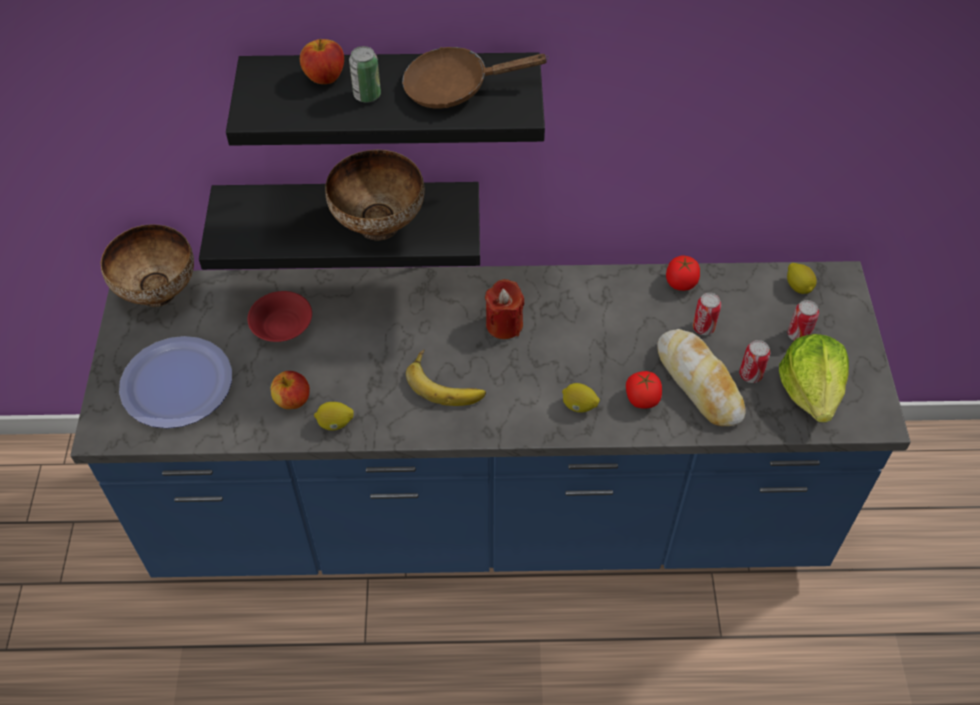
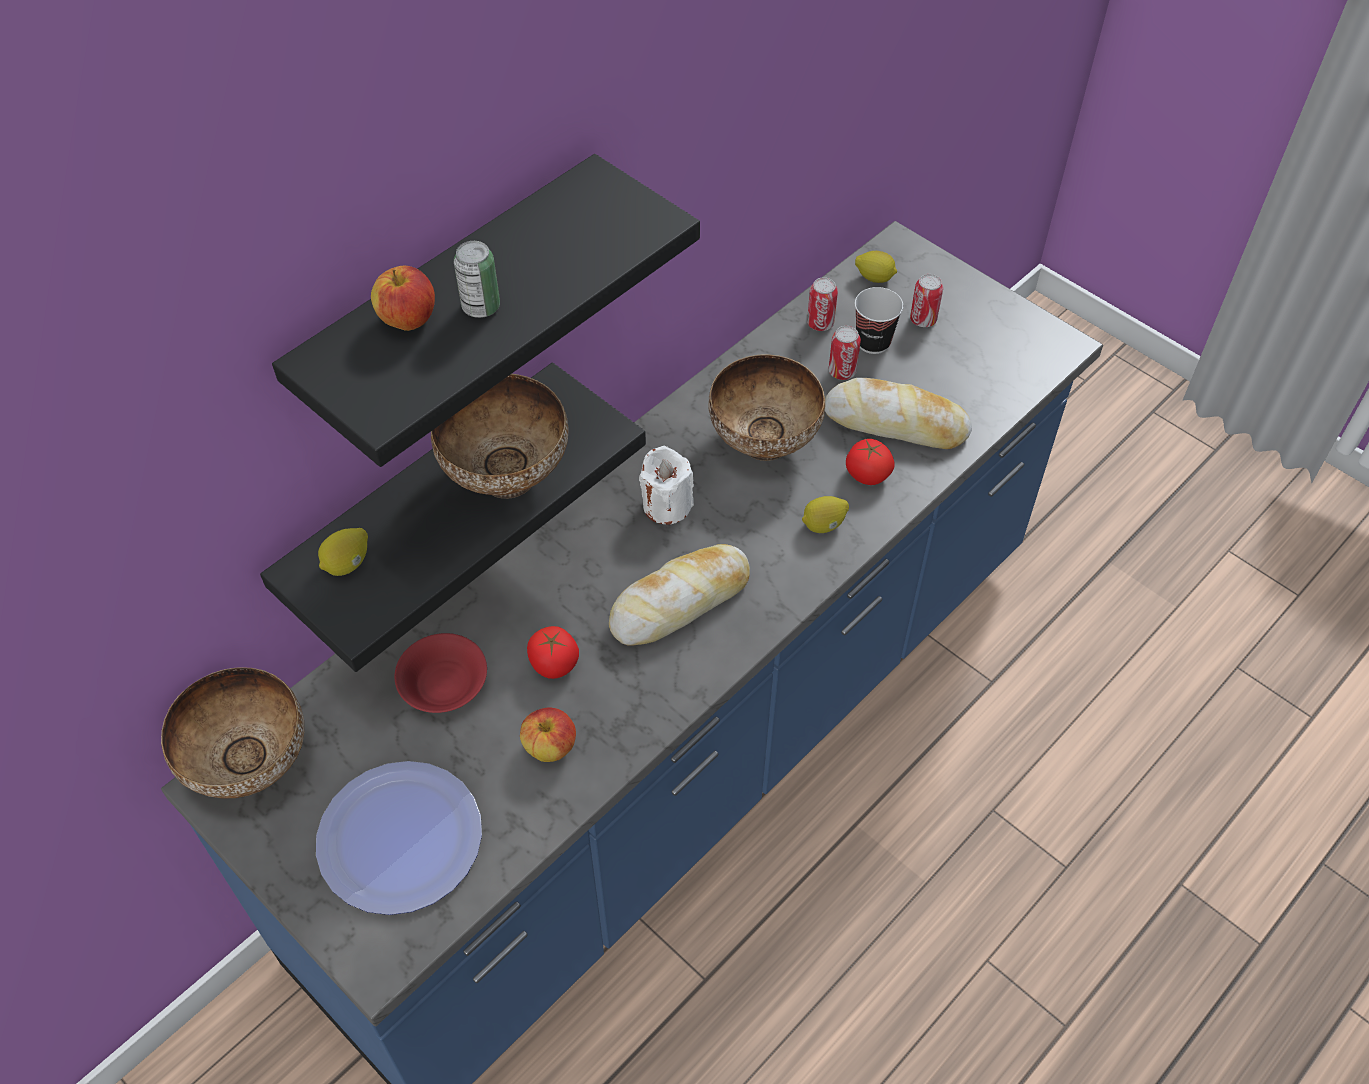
camera: 45 degrees left, 0 degrees up
lemon [314,402,354,430] -> lemon moved to [318,528,368,576]
brown frying pan [402,47,549,109] -> none
banana [406,350,486,406] -> bread [609,544,750,646]
red candle [485,279,524,339] -> white candle [639,446,694,525]
tomato [666,256,700,291] -> tomato moved to [527,626,579,679]
can [739,340,770,383] -> can moved to [807,277,838,331]
lettuce [779,334,849,422] -> none
none -> bowl [709,354,825,461]
none -> cup [855,287,903,354]

